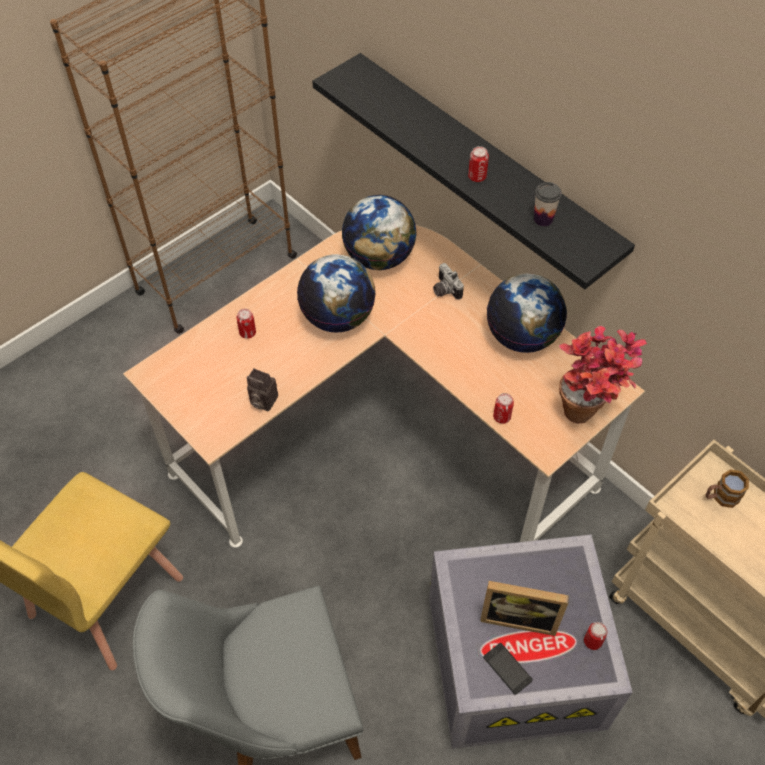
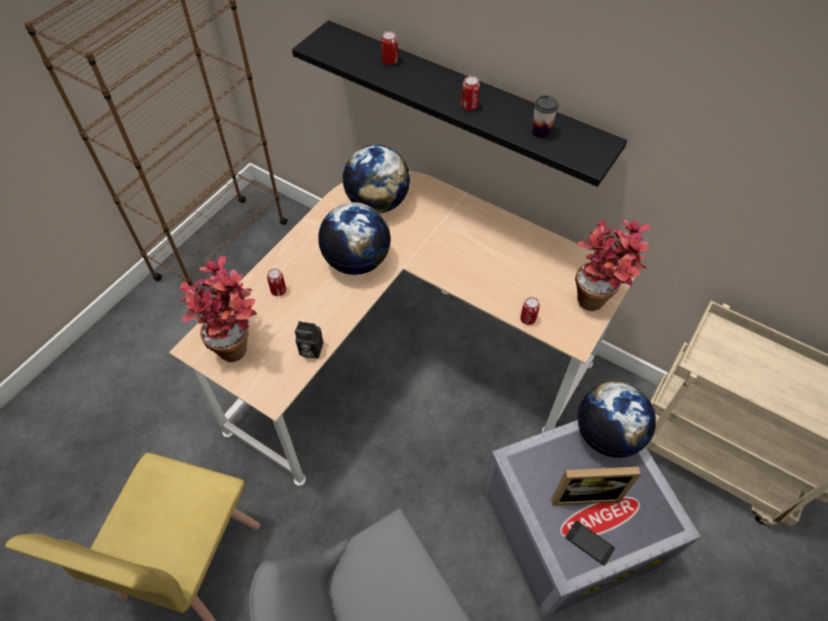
camera: 15 degrees left, 0 degrees up
camera [433,263,464,300] -> none
globe [487,273,567,353] -> globe moved to [577,382,656,458]
can [584,622,607,650] -> can moved to [381,31,398,65]
mug [705,469,749,508] -> none
none -> potted plant [180,256,257,362]

